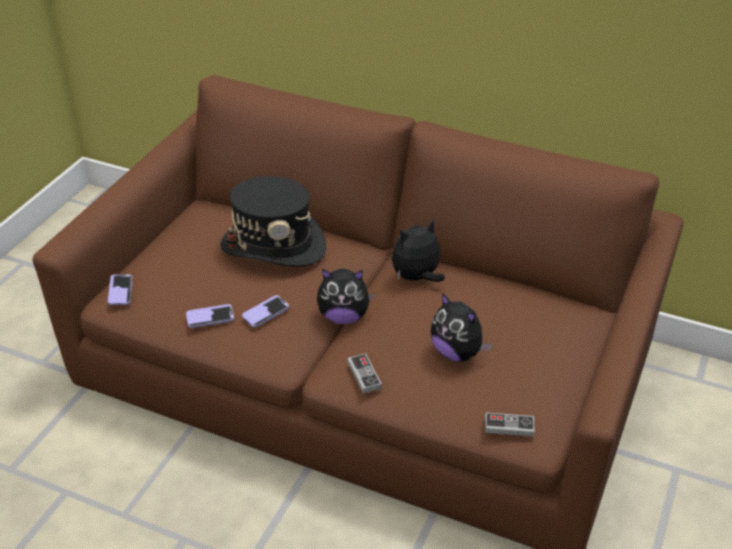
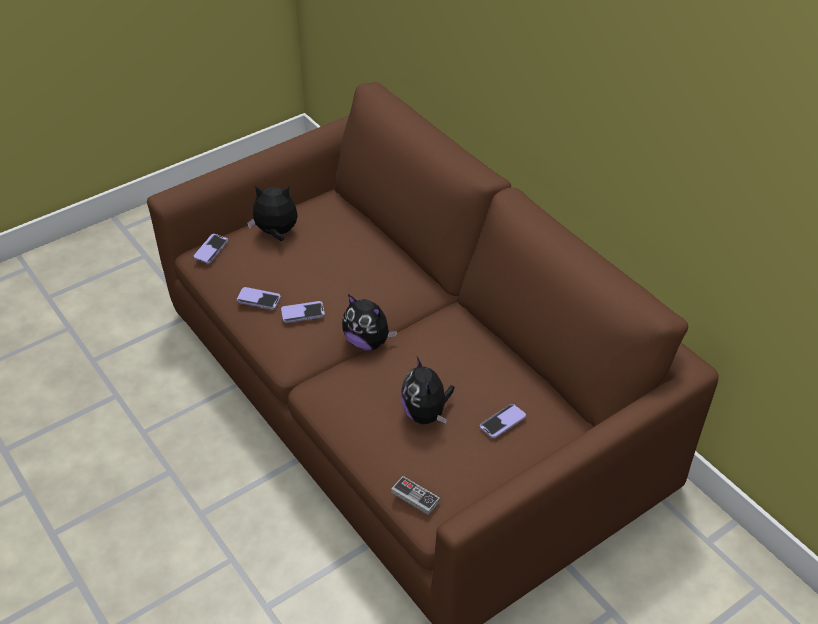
camera: 30 degrees right, 5 degrees up
black hat [220,176,326,267] -> none
game controller [348,353,382,394] -> none
plush toy [392,219,445,282] -> plush toy moved to [247,185,297,241]
none -> phone [480,404,526,438]

